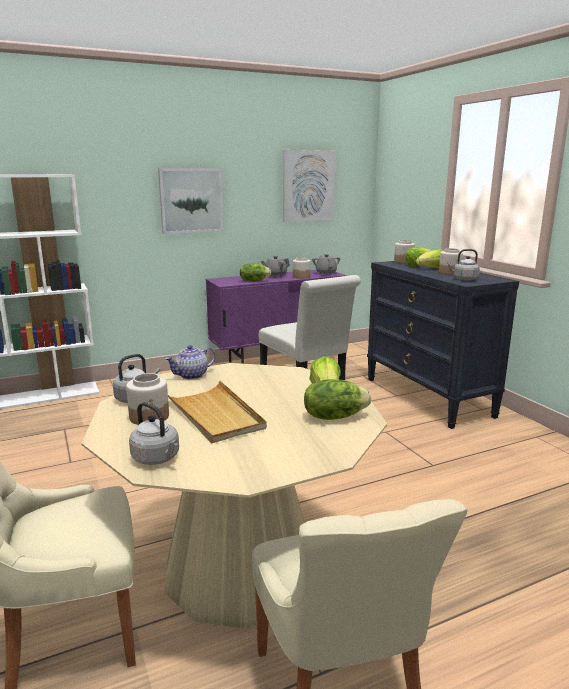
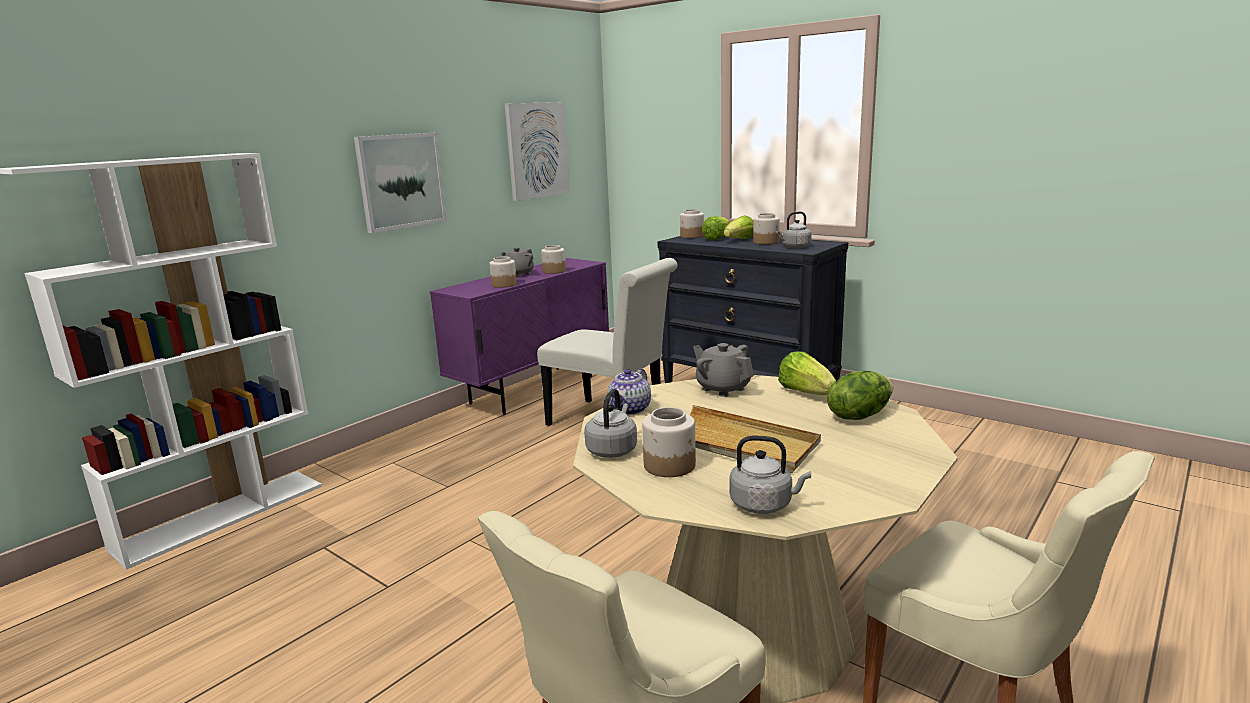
camera: 25 degrees left, 0 degrees up
lettuce [240,263,271,281] -> jar [489,256,517,288]
grey teapot [312,254,340,275] -> grey teapot moved to [693,343,754,397]

